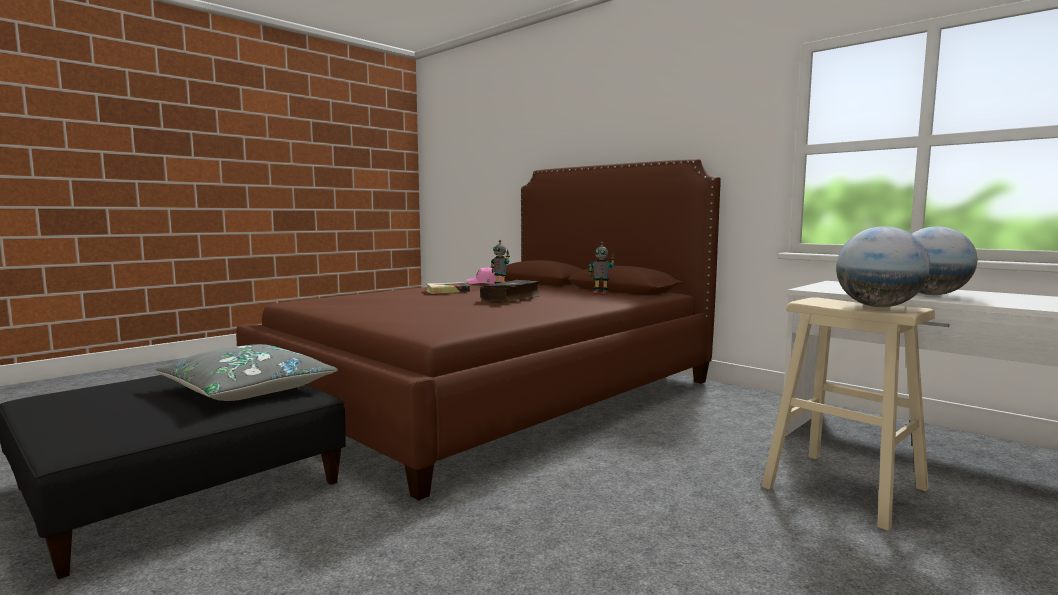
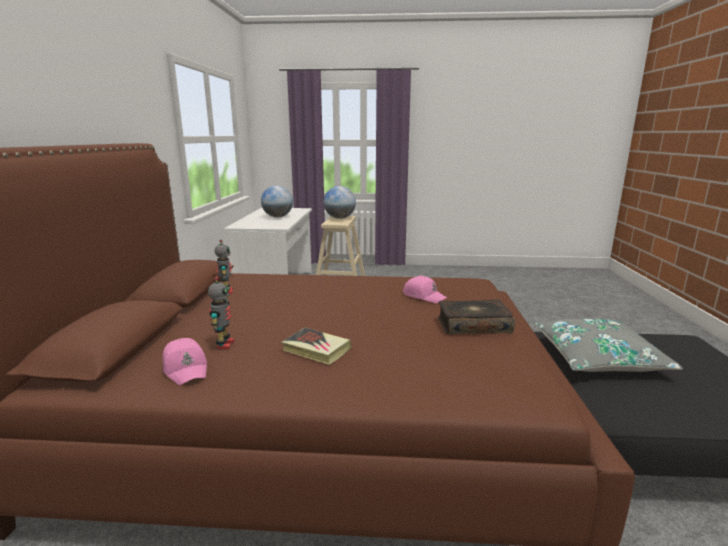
camera: 130 degrees left, 10 degrees up
book [480,280,541,303] -> book moved to [438,299,515,334]
none -> pink cap [403,276,447,303]

